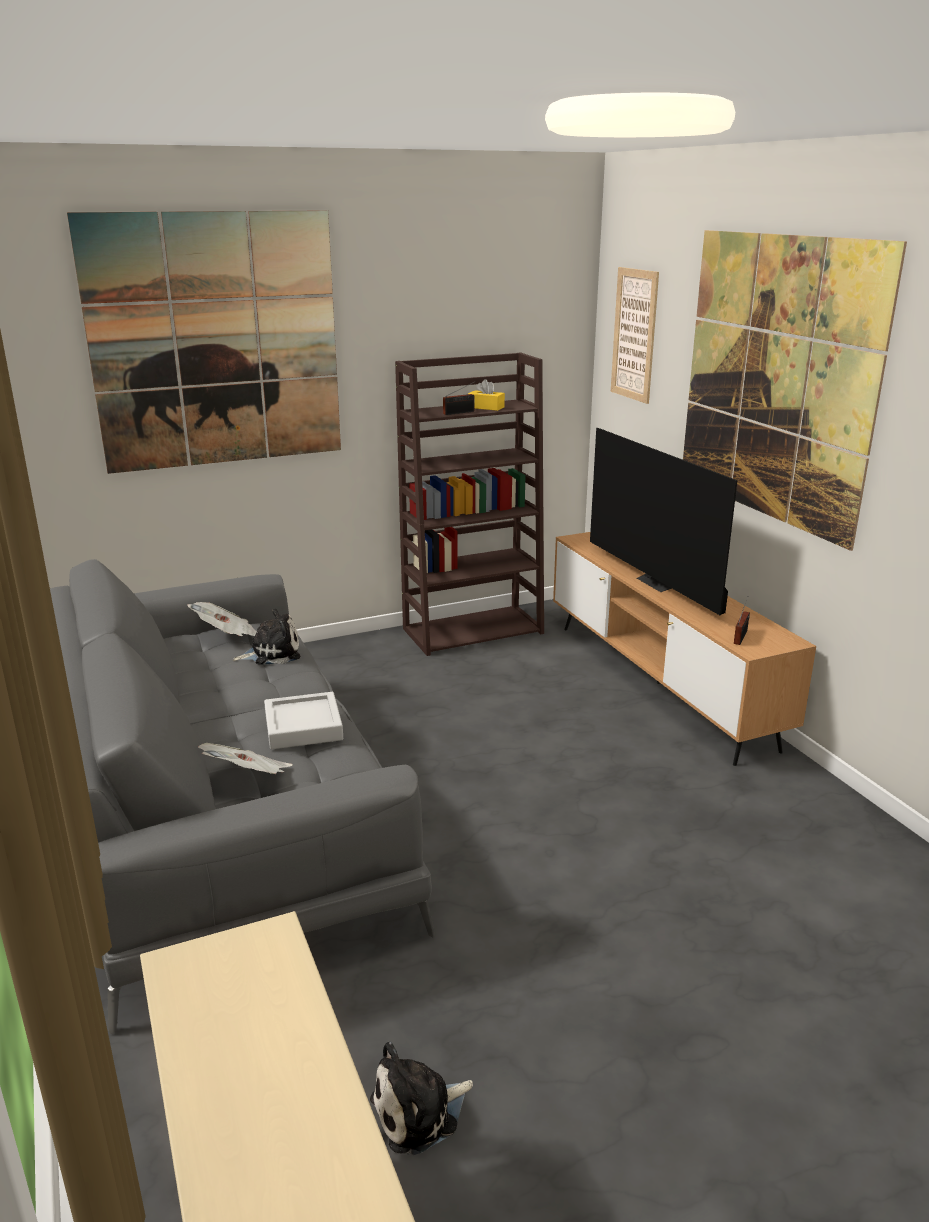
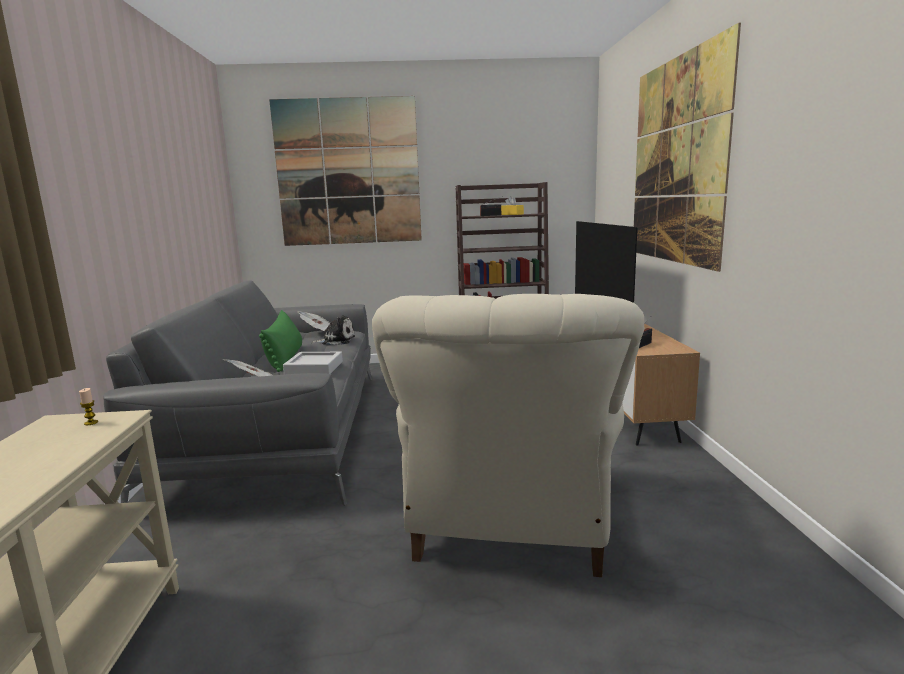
camera: 20 degrees right, 10 degrees down
plush toy [370,1041,473,1155] -> none
picture [611,267,659,404] -> none
none -> candle [79,388,98,425]
none -> green pillow [259,310,302,372]
none -> beige armchair [372,294,644,577]

